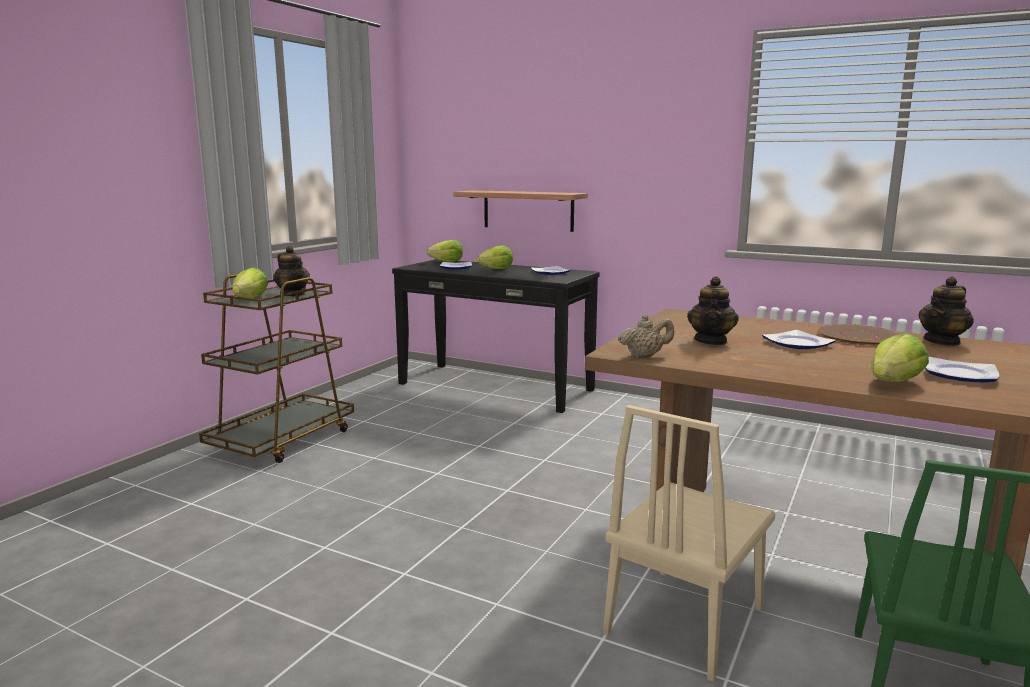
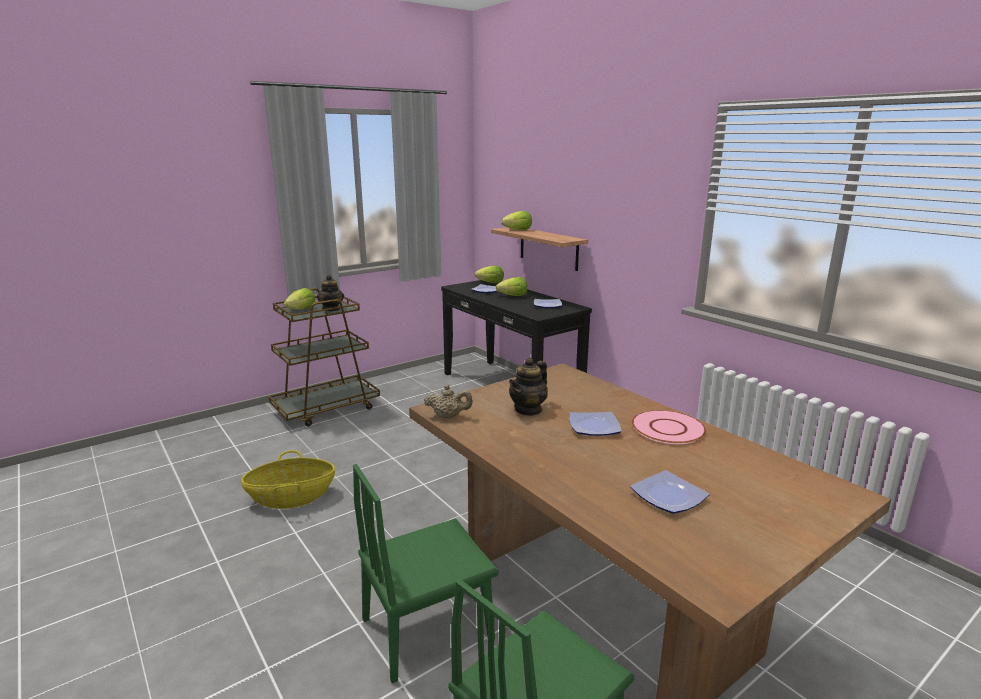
camera: 25 degrees right, 5 degrees up
beige chair [603,405,775,682] -> green chair [353,464,498,683]
brown plate [818,324,900,345] -> pink plate [632,410,706,444]
lettuce [871,333,929,382] -> lettuce moved to [501,211,532,230]
teapot [918,276,974,346] -> none
none -> basket [241,450,335,509]

